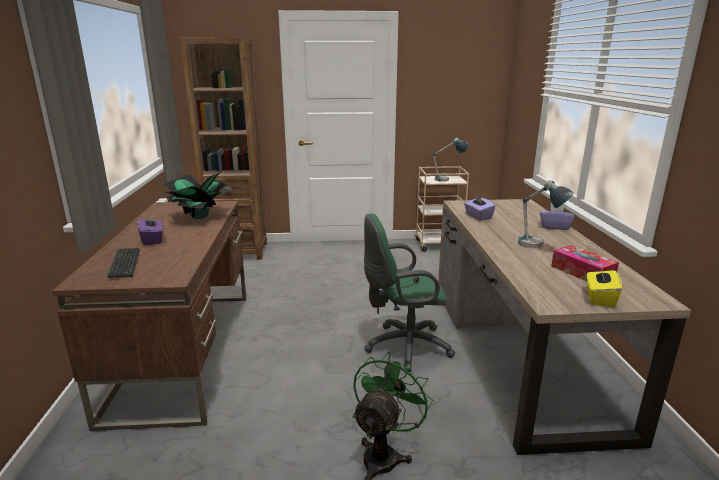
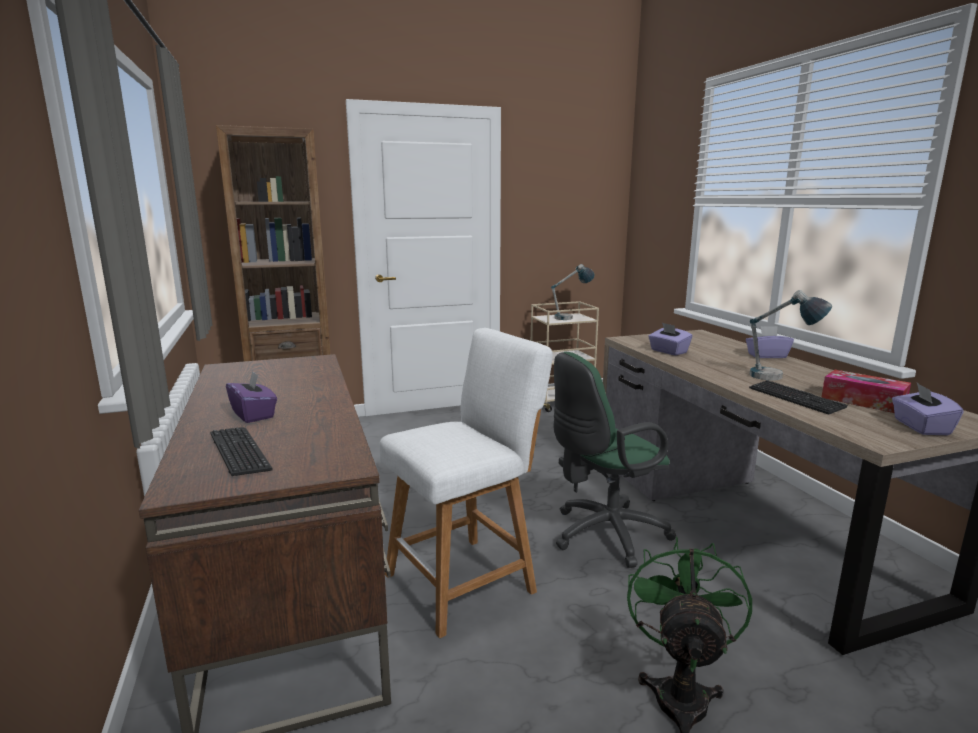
camera: 15 degrees left, 5 degrees down
potted plant [162,170,229,219] -> none
yellow tissue box [587,266,622,307] -> purple tissue box [892,383,964,435]
none -> white stool [379,328,553,638]
none -> keyboard [749,380,848,415]

